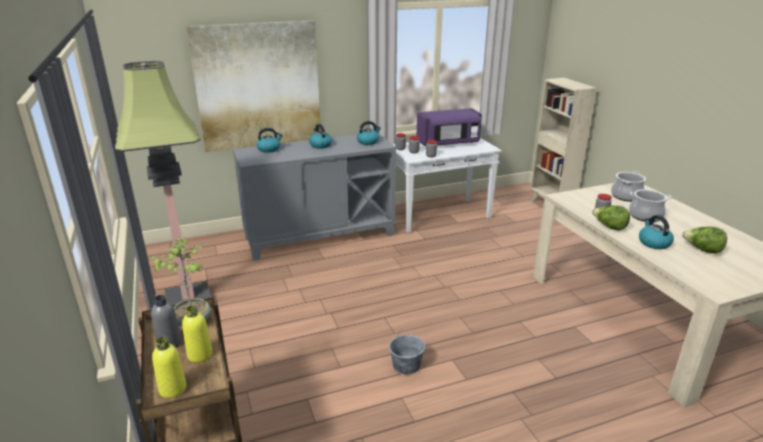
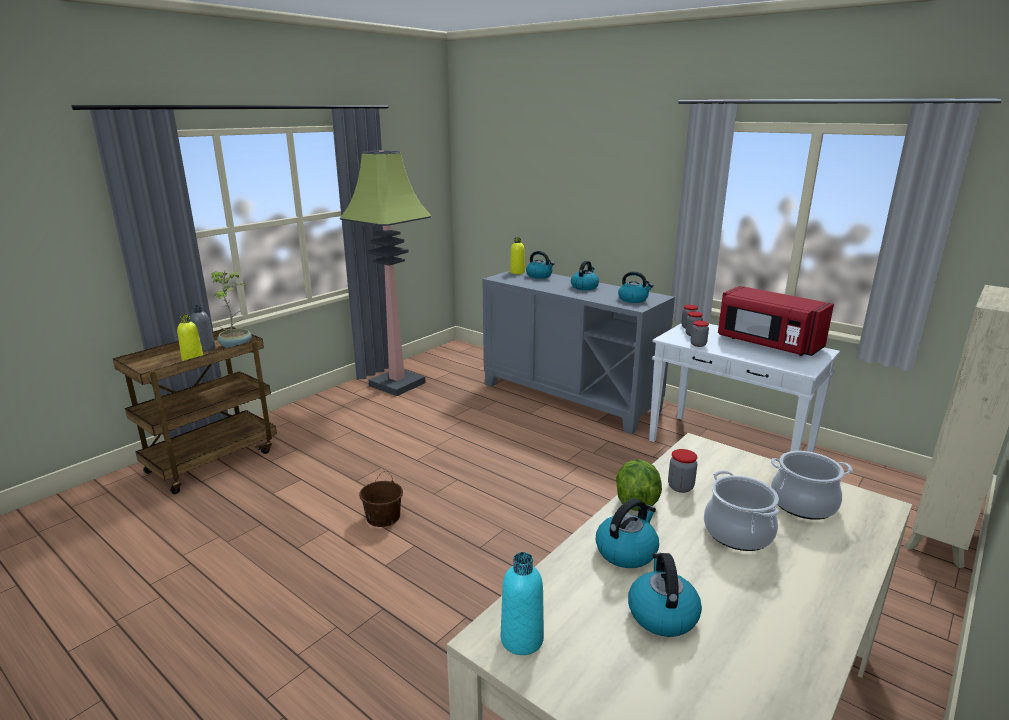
camera: 60 degrees right, 5 degrees down
yellow bottle [152,337,187,398] -> yellow bottle moved to [510,237,525,274]
picture [186,20,321,152] -> none
grey bucket [389,328,425,375] -> brown bucket [359,471,403,527]
purple microwave [417,108,482,146] -> red microwave [718,286,834,356]
lettuce [682,227,727,254] -> kettle [628,553,702,637]
none -> turquoise bottle [501,552,544,655]

